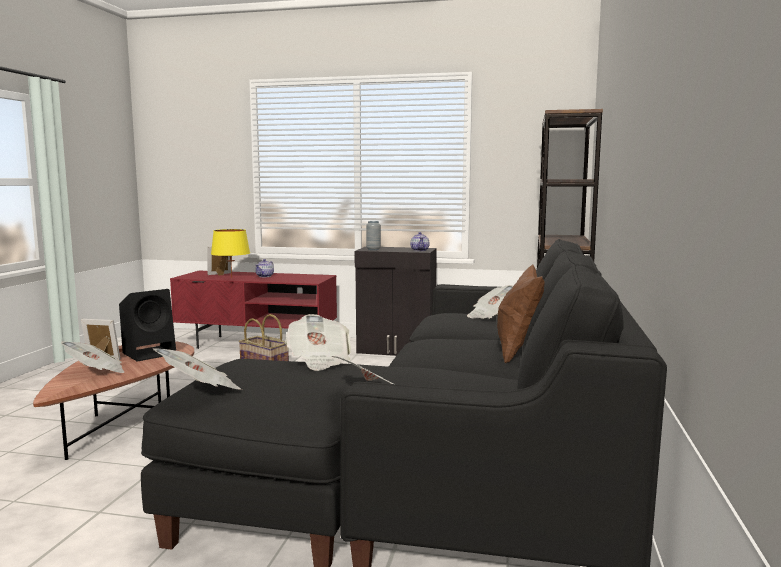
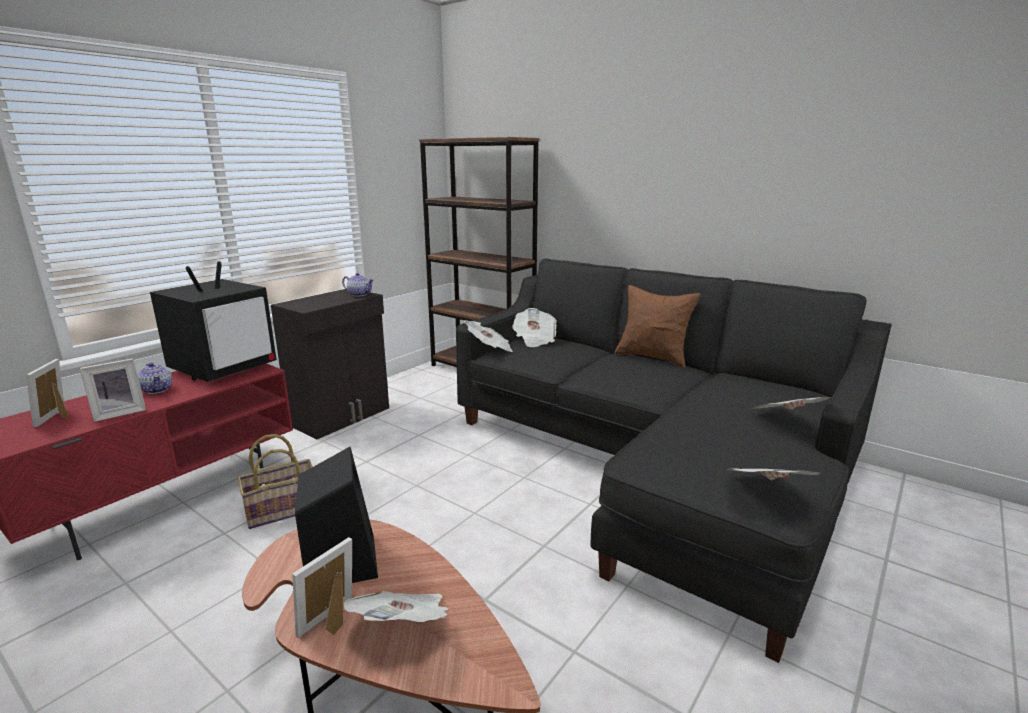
camera: 65 degrees left, 10 degrees up
yellow table lamp [211,229,250,279] -> picture frame [79,358,146,422]
newspaper [285,314,351,371] -> newspaper moved to [464,320,513,352]
grey vase [366,221,381,250] -> none
none -> television [150,261,277,382]

